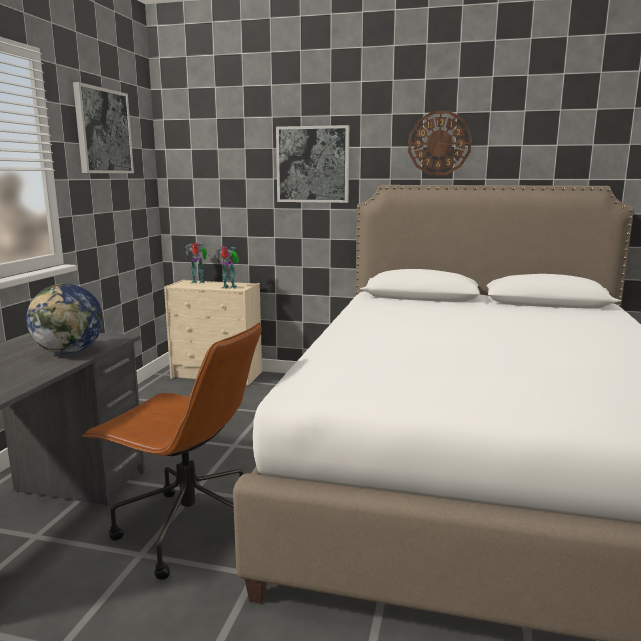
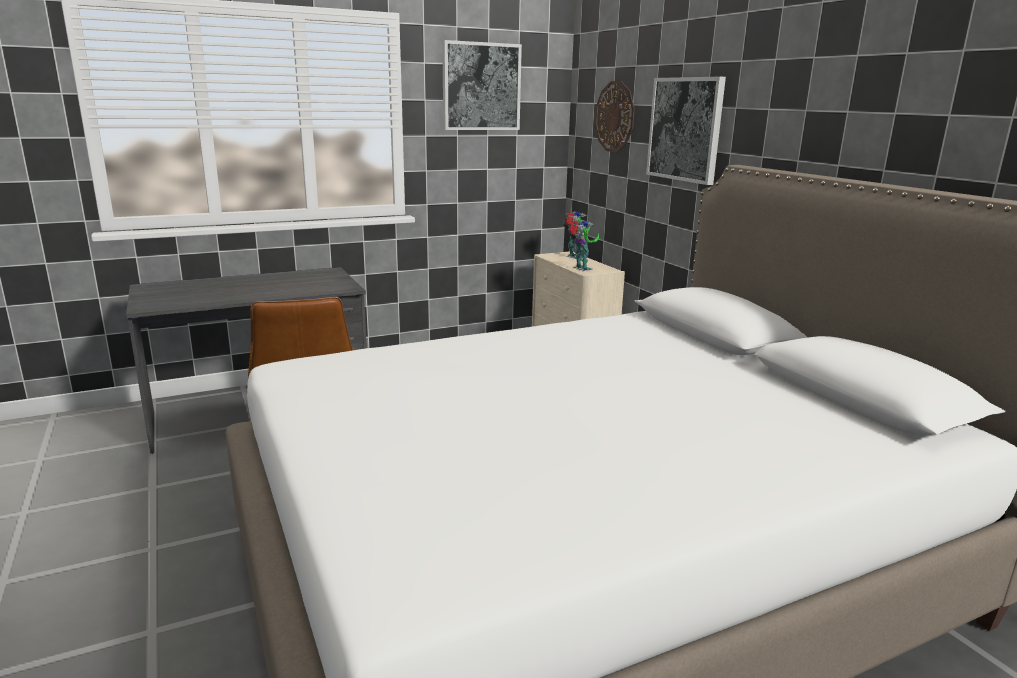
camera: 50 degrees right, 5 degrees up
globe [26,284,103,354] -> none
wall clock [408,111,472,175] -> wall clock moved to [595,81,635,152]

